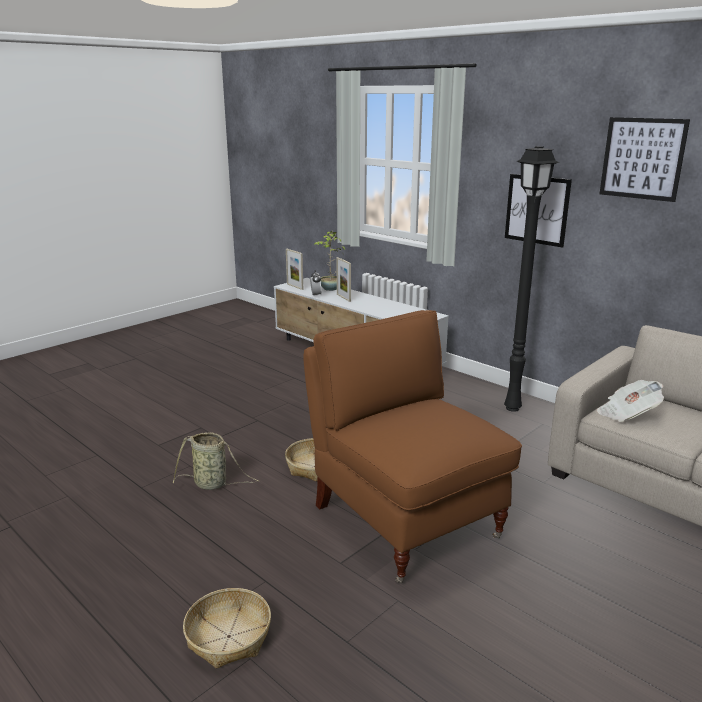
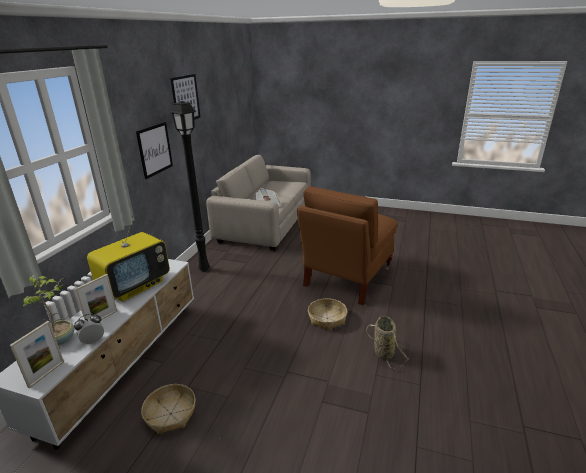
camera: 115 degrees left, 5 degrees up
basket [183,588,271,669] -> basket moved to [141,384,195,434]
none -> television [87,215,170,302]

